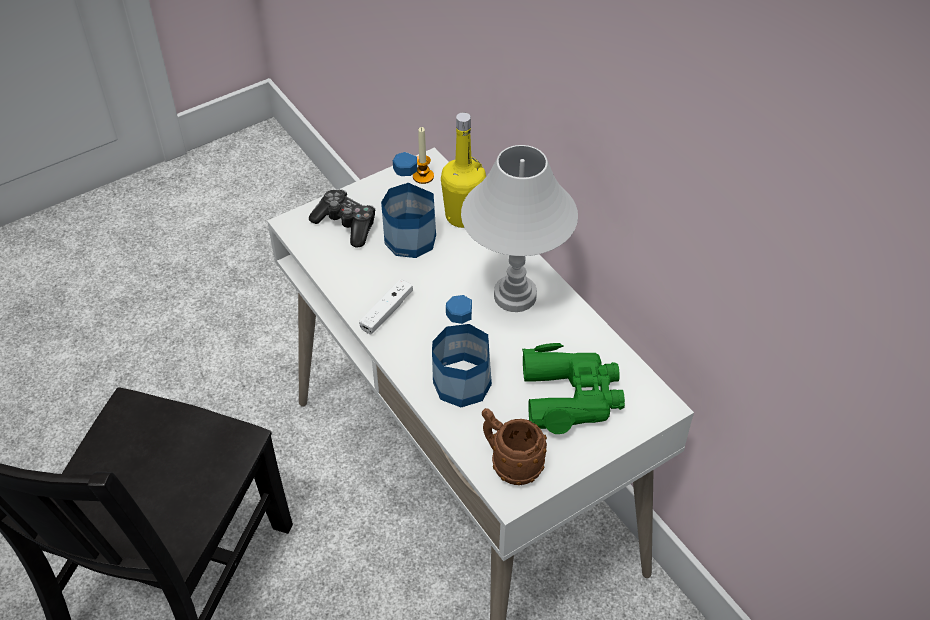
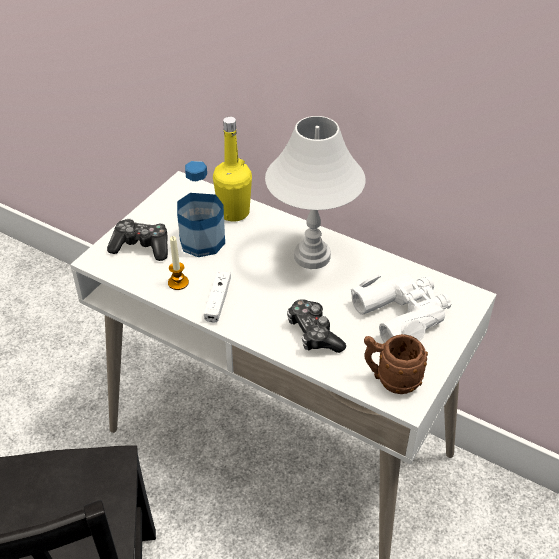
camera: 25 degrees left, 5 degrees down
candle [413,127,434,184] -> candle moved to [168,236,189,290]
bottle [432,295,492,407] -> game controller [287,299,346,353]
green binoculars [522,343,625,434] -> white binoculars [351,273,451,343]

